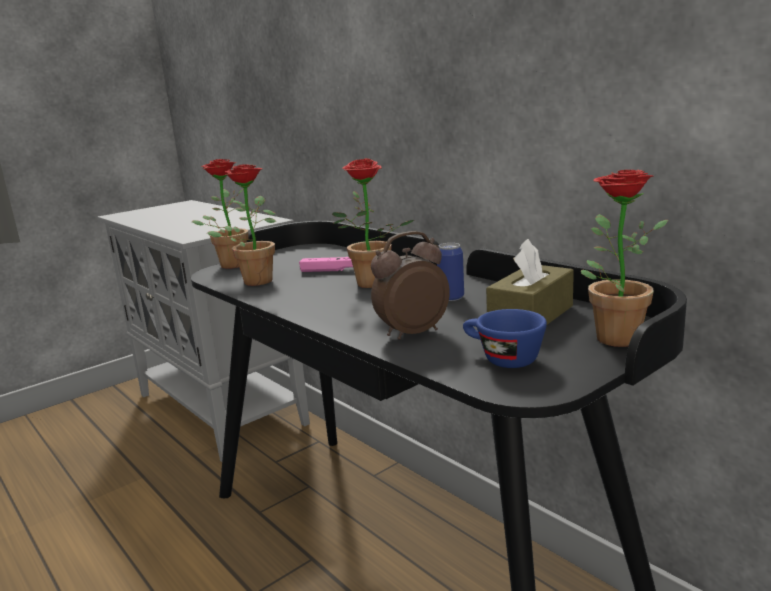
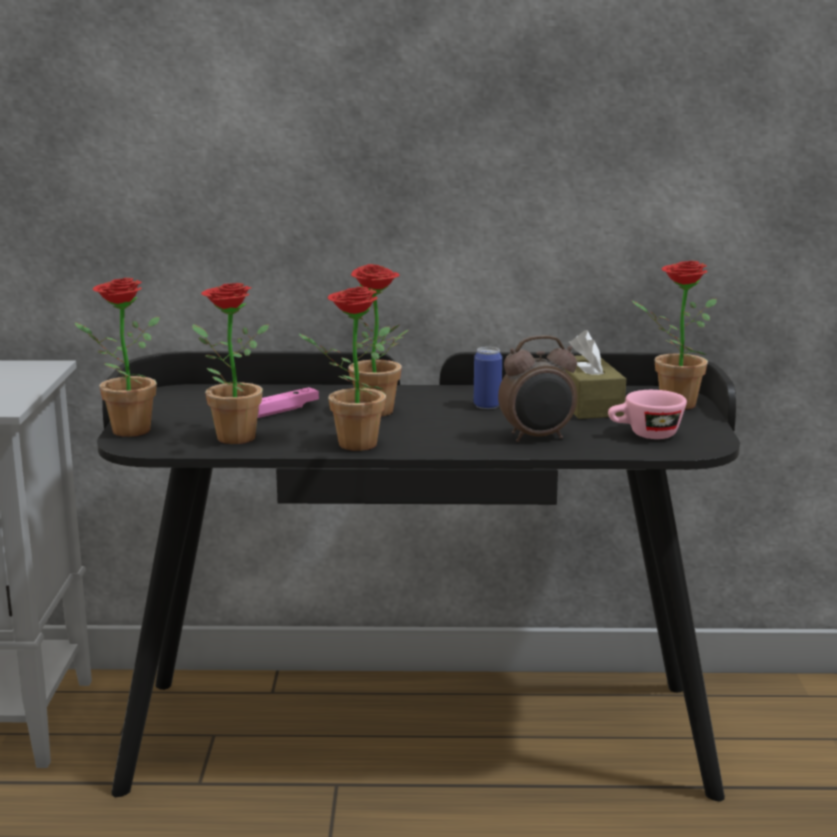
camera: 50 degrees left, 0 degrees up
alarm clock [371,231,450,340] -> alarm clock turned 120 degrees counterclockwise [498,335,577,442]
blue cup [463,309,547,368] -> pink cup [608,390,687,439]
none -> potted plant [298,287,390,451]

